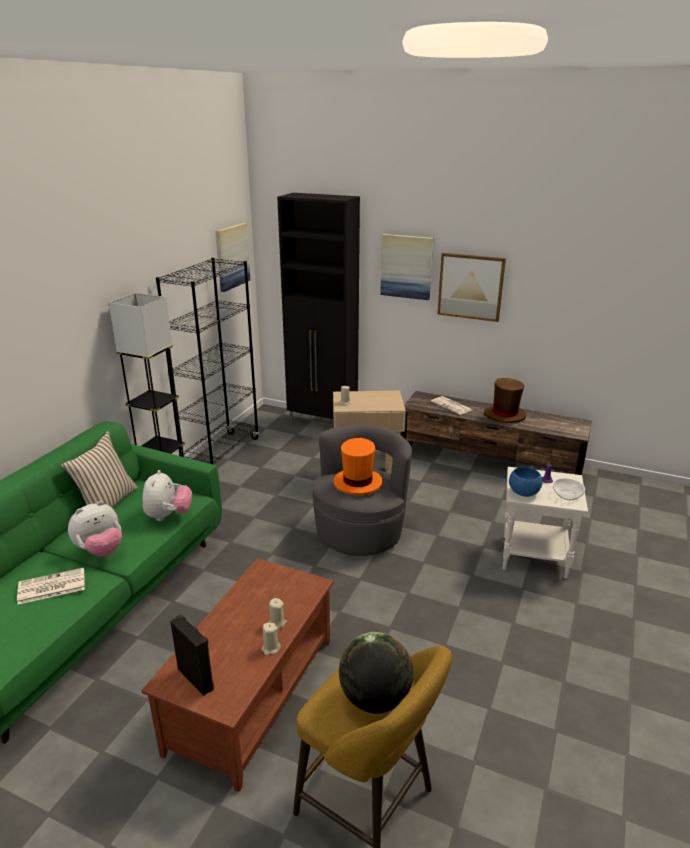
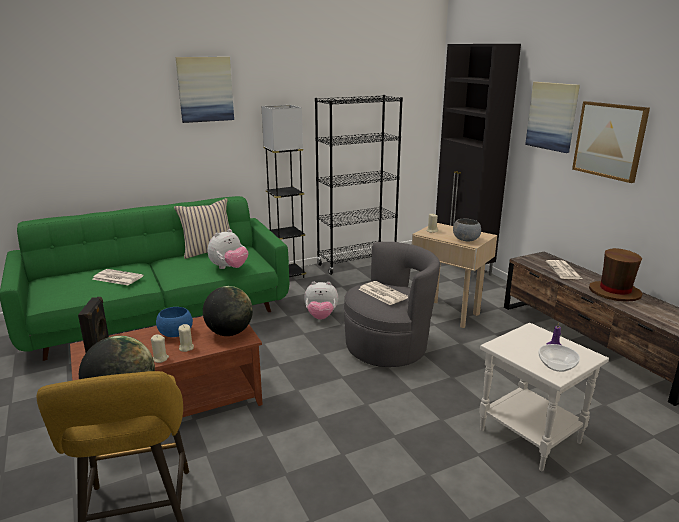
camera: 40 degrees right, 5 degrees down
plush toy [68,501,122,557] -> plush toy moved to [304,282,338,320]
picture [216,223,250,292] -> picture moved to [175,57,234,123]
orange hat [334,438,382,495] -> newspaper [359,281,408,305]
blue bowl [509,467,542,497] -> blue bowl moved to [156,307,193,337]
none -> globe [203,286,253,336]
none -> grey bowl [453,219,481,241]

